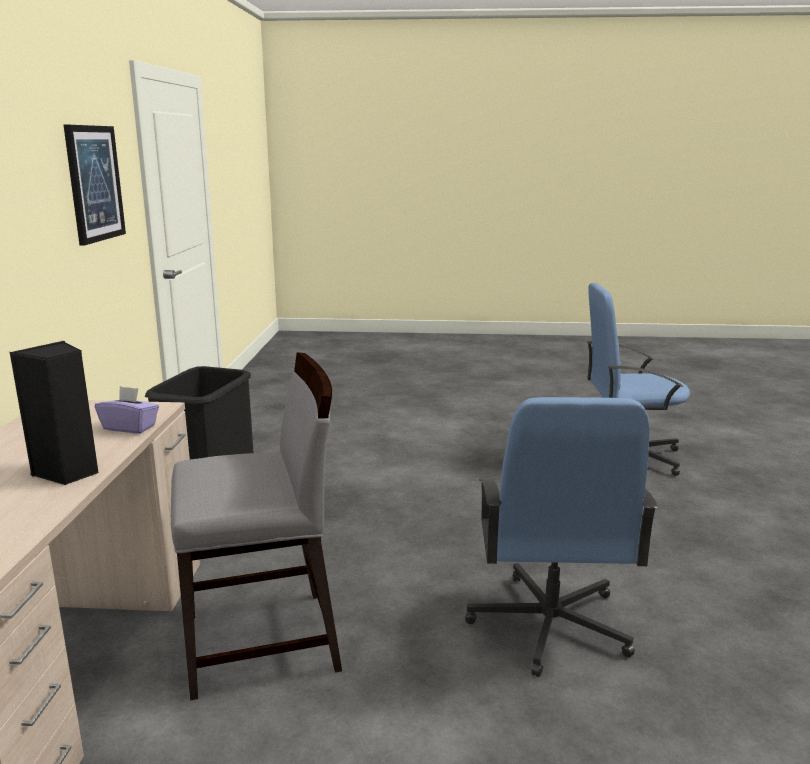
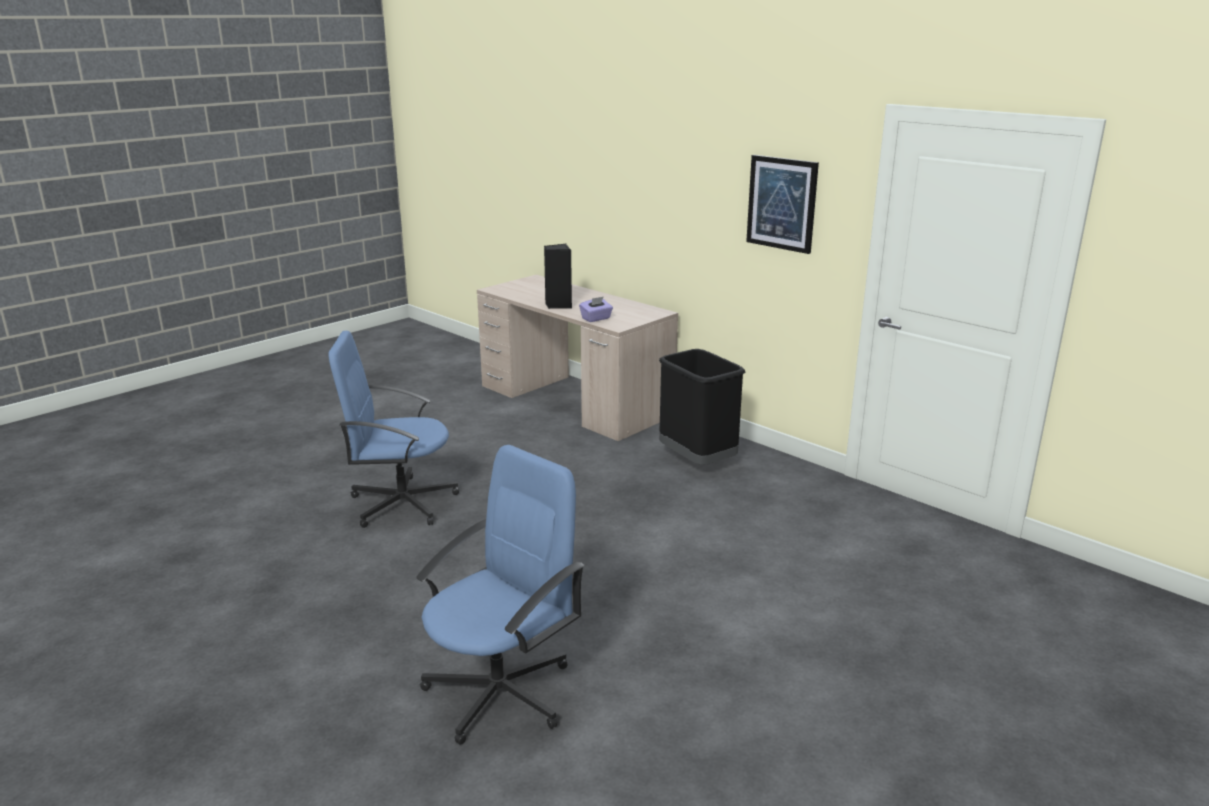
camera: 130 degrees right, 5 degrees up
grey chair [171,352,342,701] -> none
blue office chair [465,397,658,677] -> blue office chair turned 45 degrees counterclockwise [328,331,459,528]

